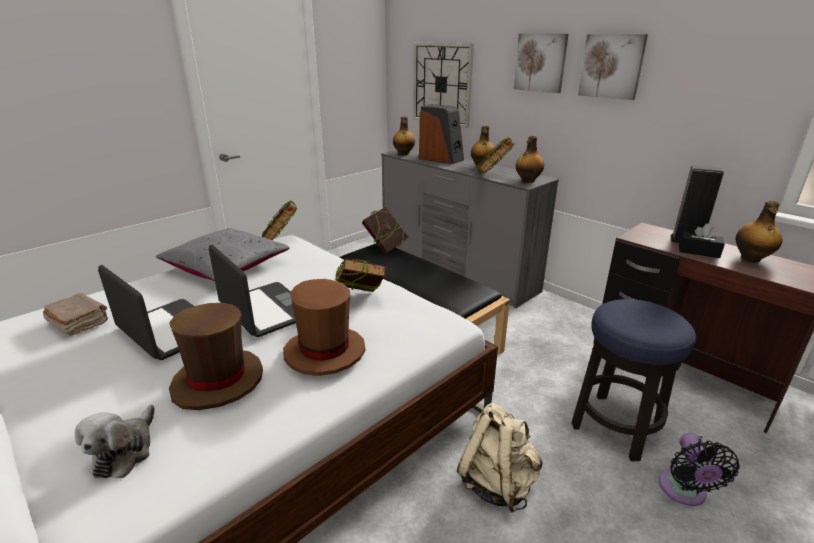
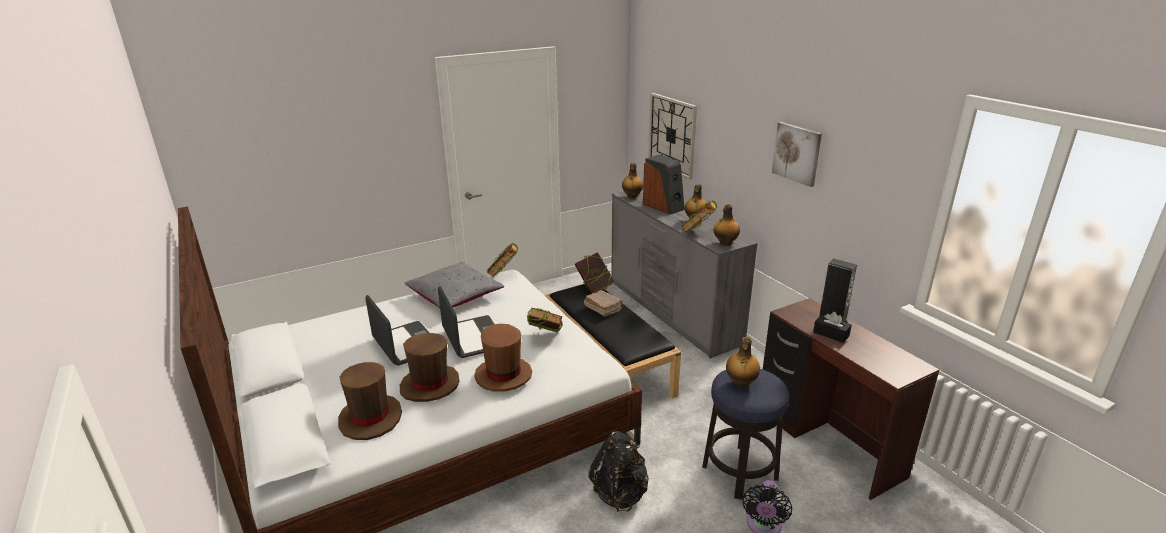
camera: 15 degrees right, 0 degrees up
brown book [43,293,108,336] -> brown book moved to [584,290,623,317]
plush toy [75,405,155,479] -> brown hat [338,362,402,440]
beige backpack [457,403,542,513] -> black backpack [588,431,649,512]
picture [514,34,569,93] -> none
bottle [736,201,782,263] -> bottle moved to [726,337,760,388]

